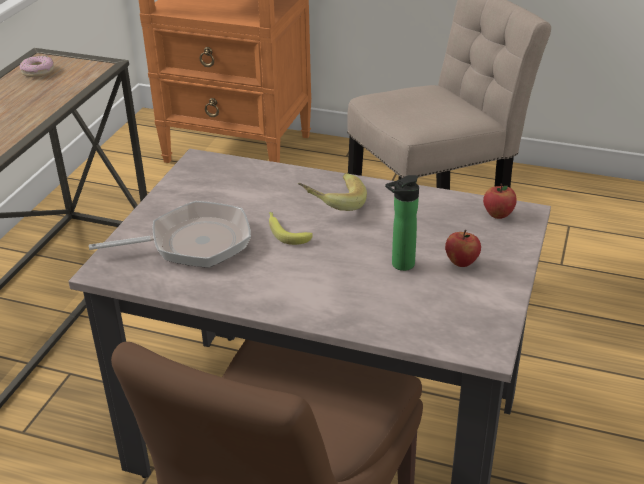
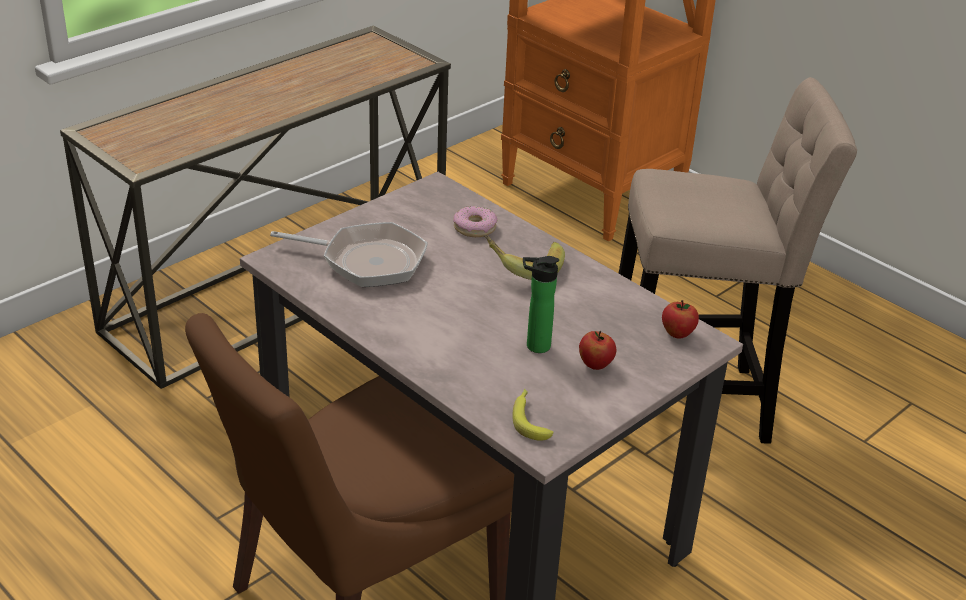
camera: 25 degrees right, 0 degrees up
donut [19,56,54,77] -> donut moved to [453,206,497,237]
banana [269,212,313,245] -> banana moved to [512,389,554,441]

